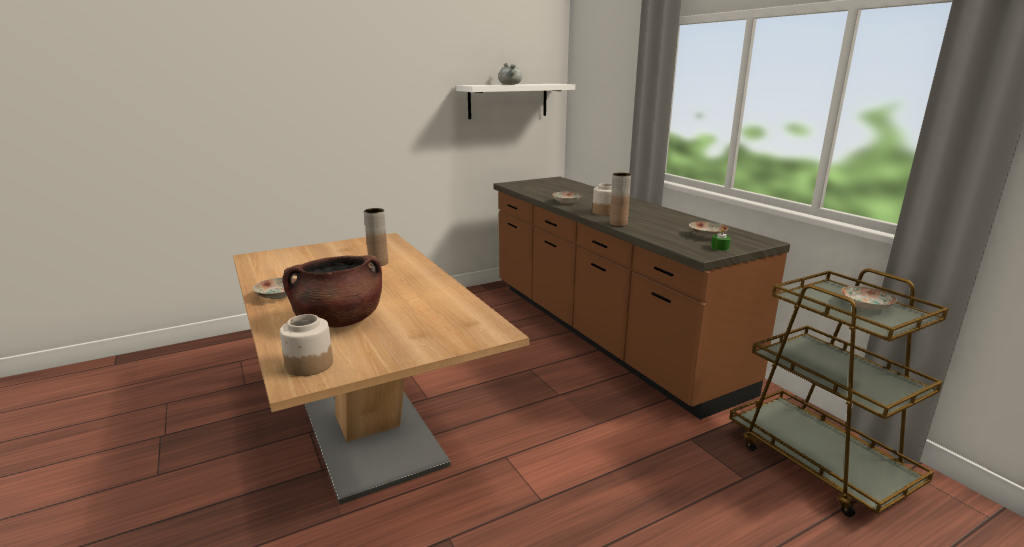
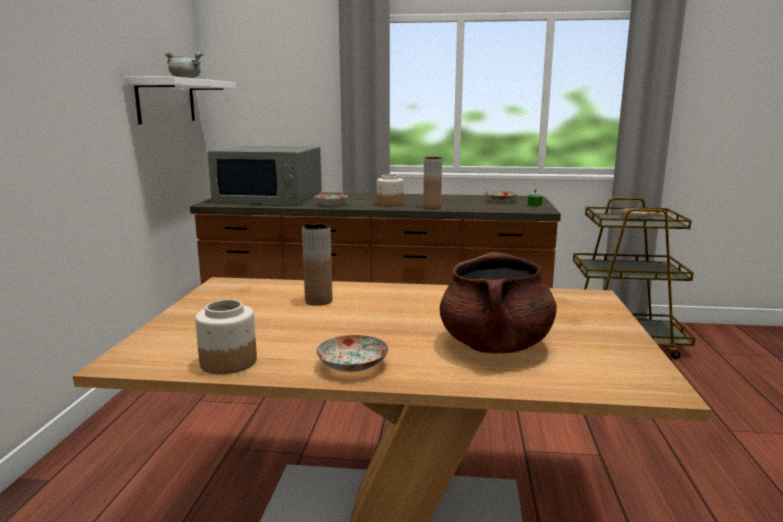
camera: 55 degrees left, 5 degrees down
jar [280,314,333,376] -> jar moved to [195,300,257,374]
none -> grey microwave [208,146,322,204]

